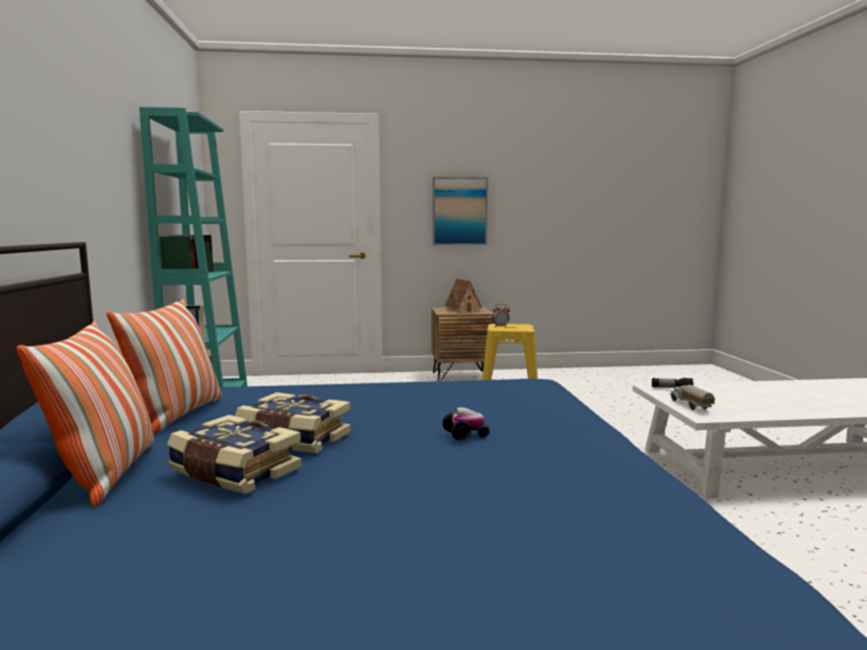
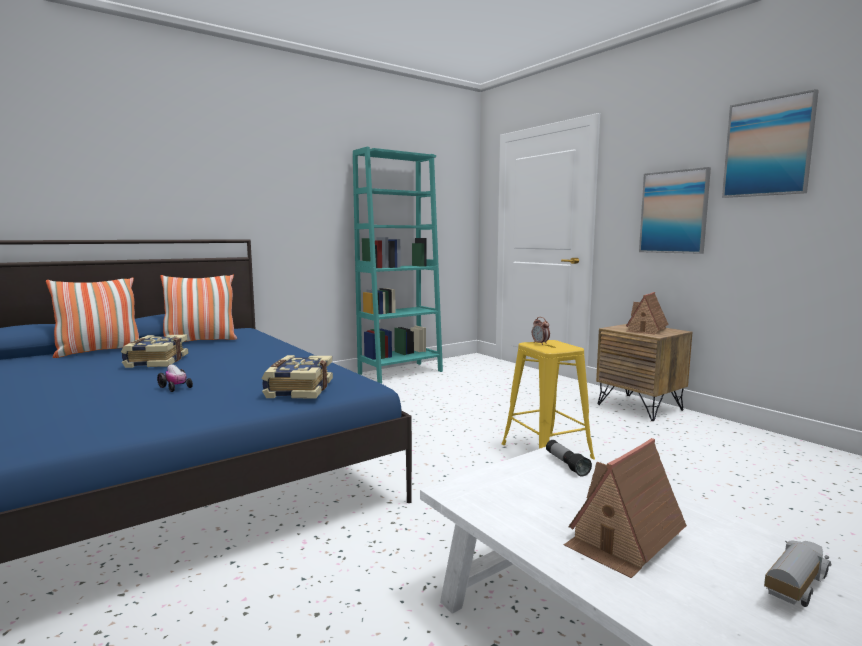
camera: 60 degrees right, 0 degrees up
book [167,415,302,494] -> book moved to [261,355,333,399]
toy truck [669,385,715,410] -> toy truck moved to [764,541,832,607]
none -> toy house [564,438,687,578]
none -> picture [722,89,819,198]

